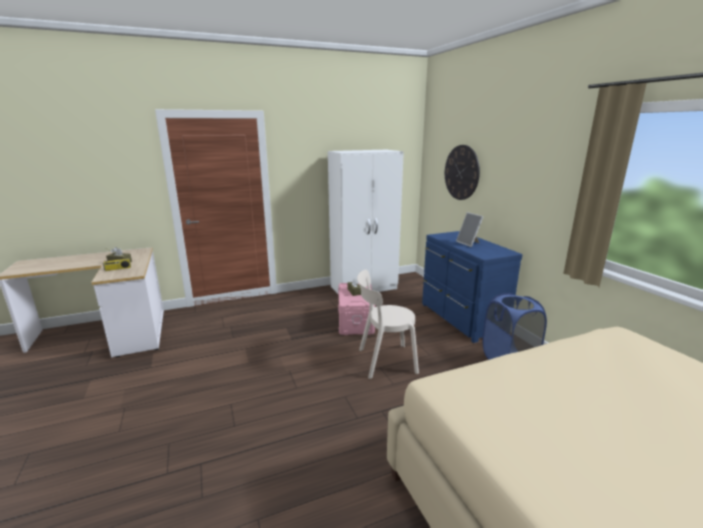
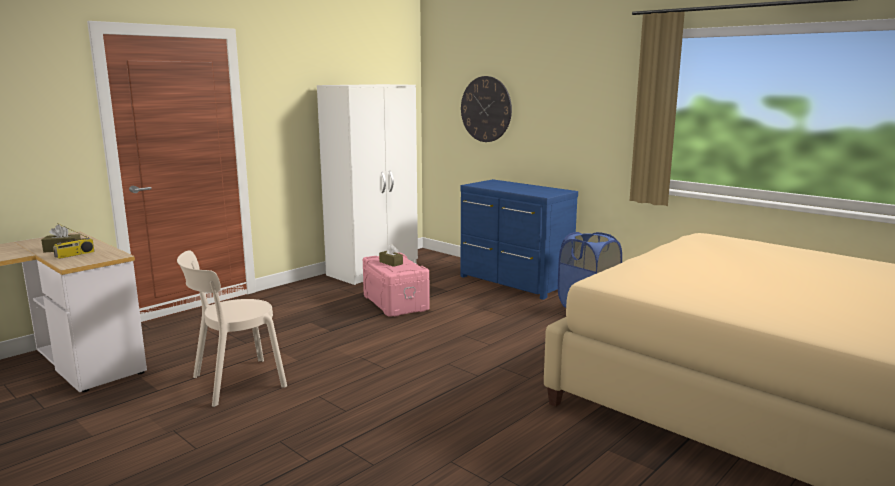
camera: 25 degrees left, 5 degrees down
beige chair [357,270,419,379] -> beige chair moved to [177,251,287,407]
picture frame [456,212,483,247] -> none

